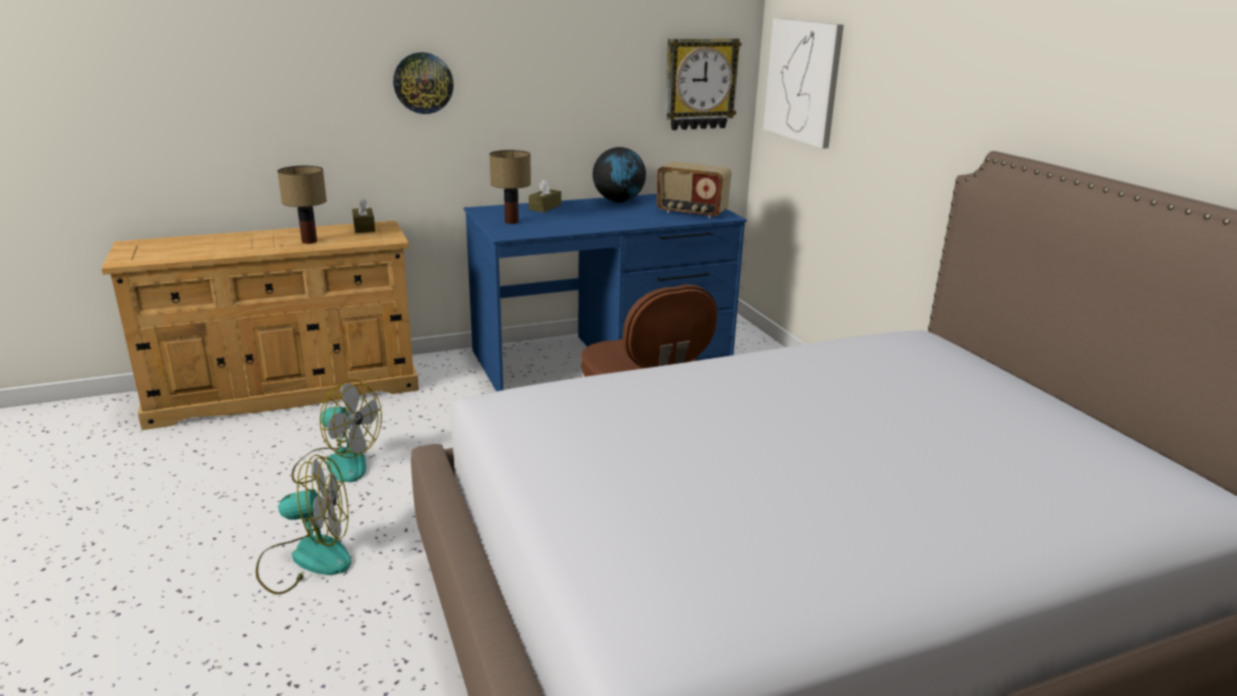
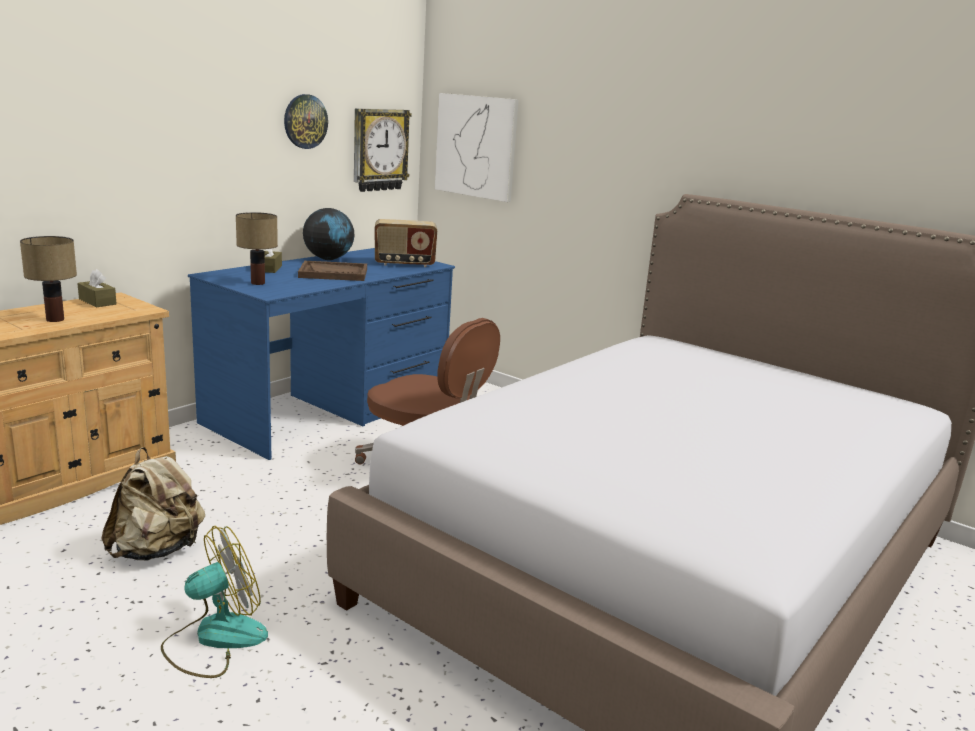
camera: 30 degrees left, 5 degrees down
fan [292,380,382,484] -> beige backpack [101,447,205,561]
wall clock [393,52,454,114] -> wall clock moved to [284,94,328,149]
none -> brown tray [298,261,367,281]

